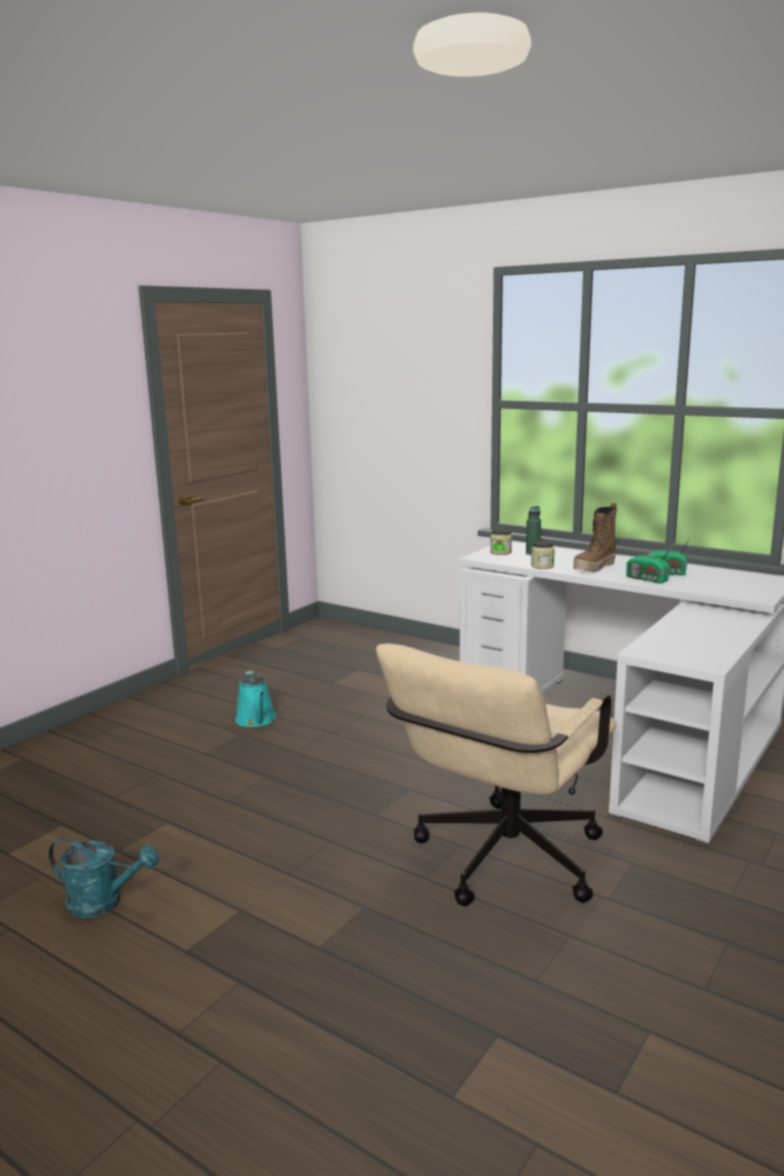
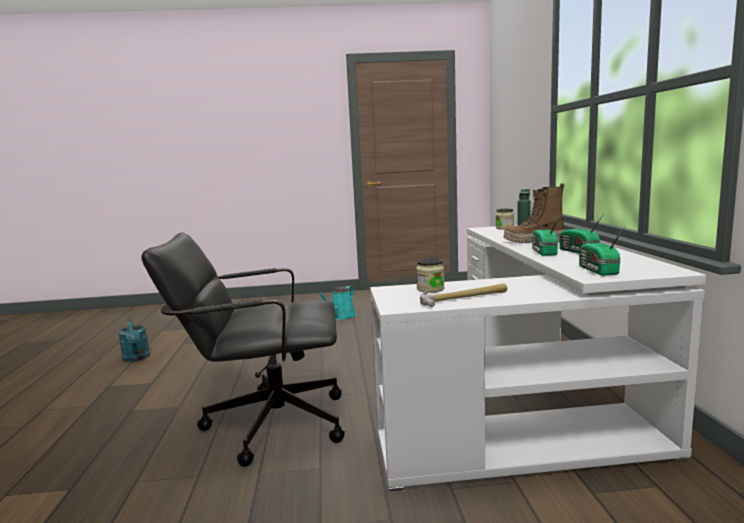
camera: 50 degrees right, 5 degrees down
beige office chair [376,644,617,906] -> black office chair [141,232,345,467]
jar [531,541,555,569] -> jar moved to [416,258,445,293]
none -> hammer [420,283,508,307]
none -> radio [579,226,625,276]

